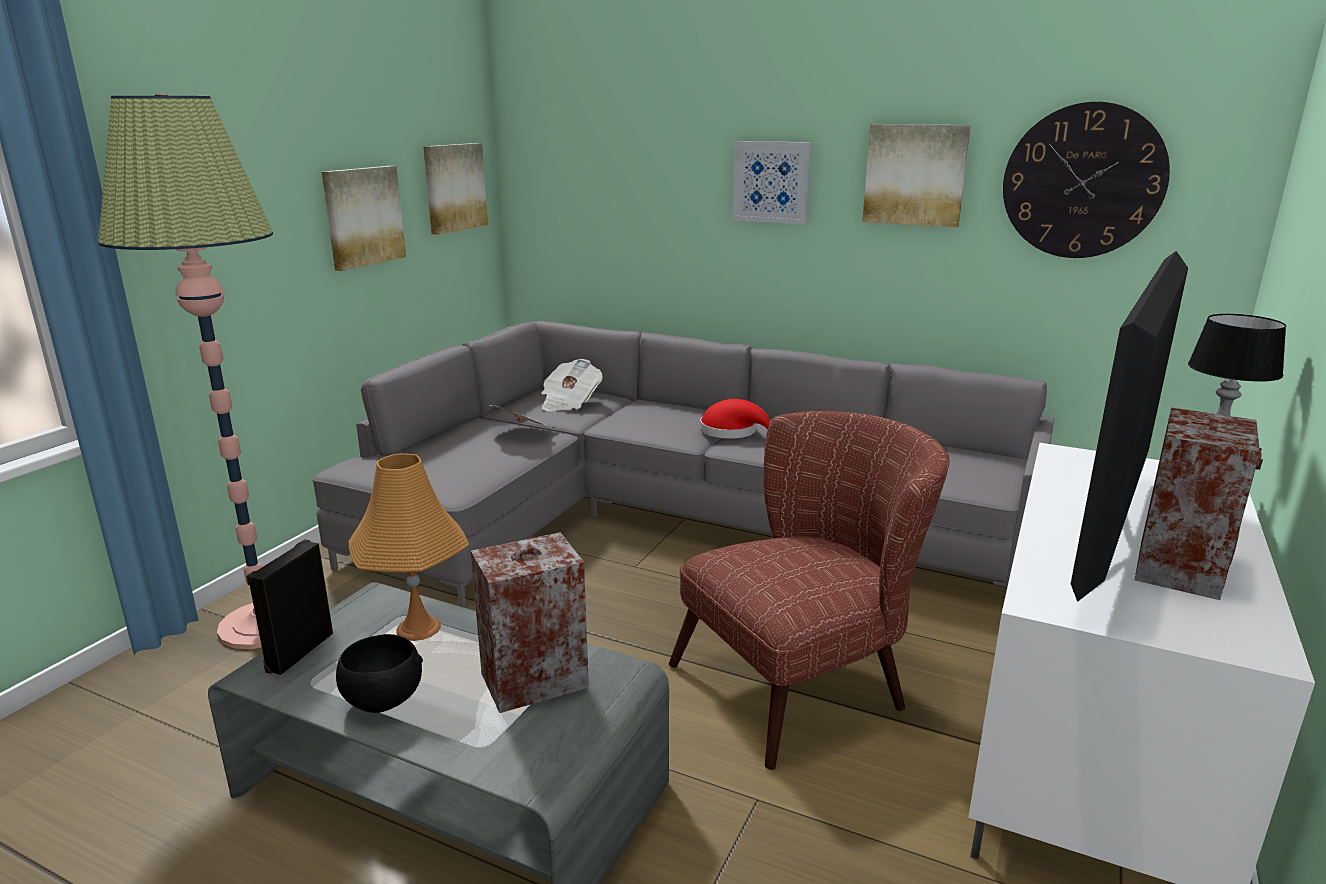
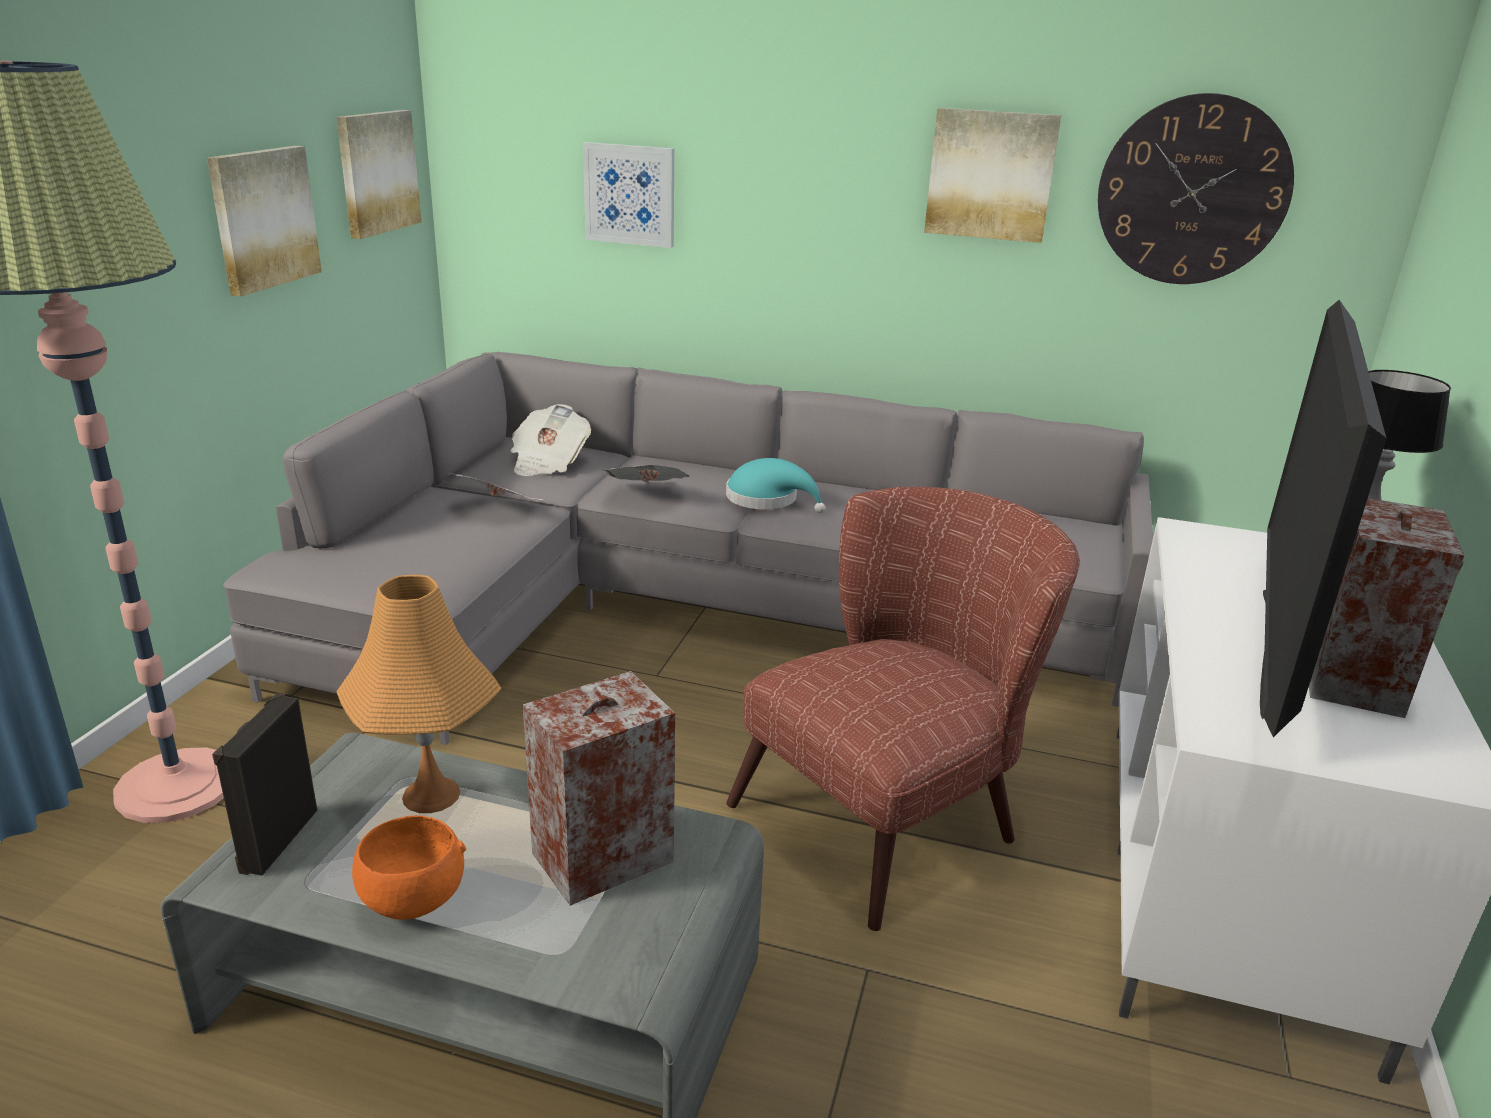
camera: 10 degrees left, 5 degrees up
black bowl [336,634,423,713] -> orange bowl [352,815,466,920]
red hat [700,399,770,439] -> turquoise hat [726,458,825,513]
picture [733,141,812,224] -> picture moved to [583,142,674,248]
none -> newspaper [602,465,689,482]

